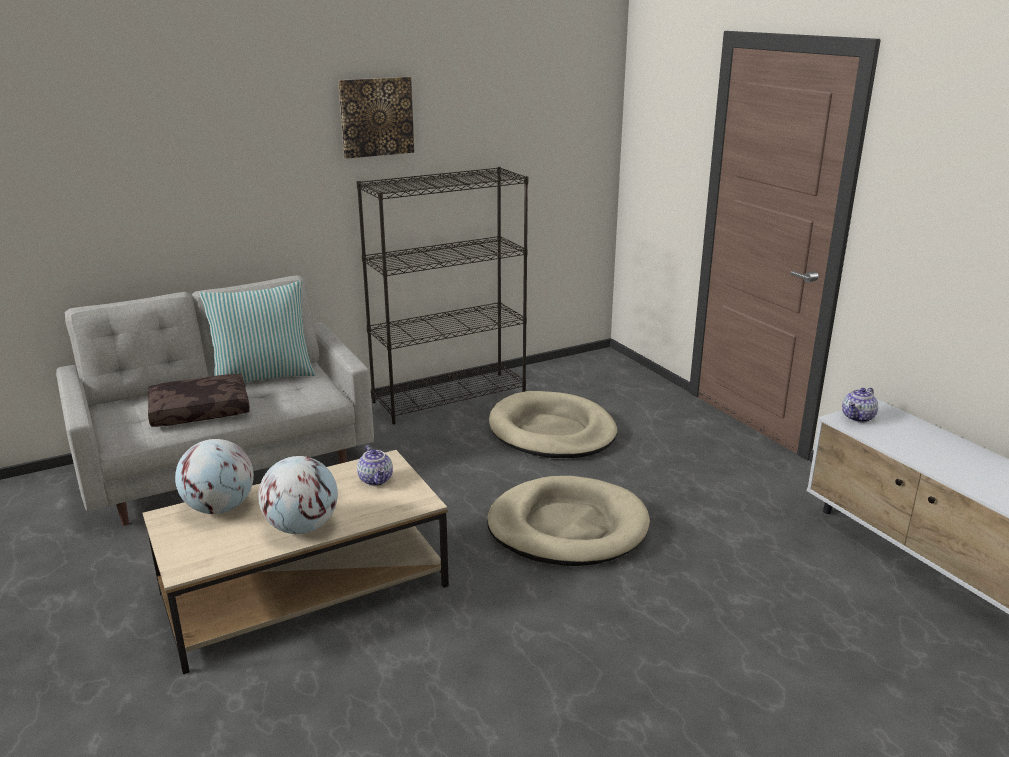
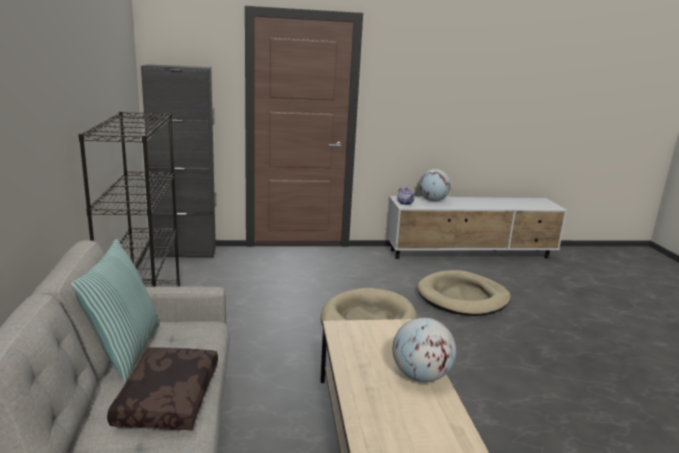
camera: 70 degrees left, 5 degrees down
globe [175,439,254,514] -> globe moved to [418,169,451,201]
picture [338,77,414,159] -> none
teapot [357,445,393,486] -> none
beige dog bed [489,391,617,458] -> beige dog bed moved to [417,270,511,316]
none -> black cabinet [141,64,216,258]

